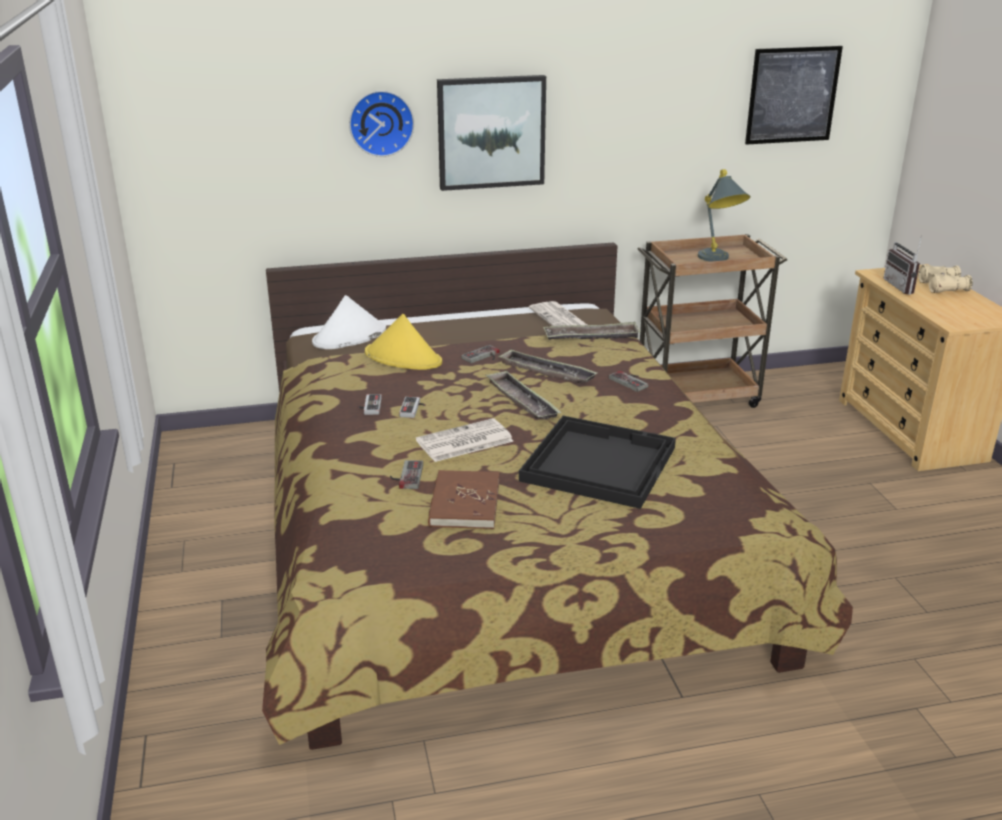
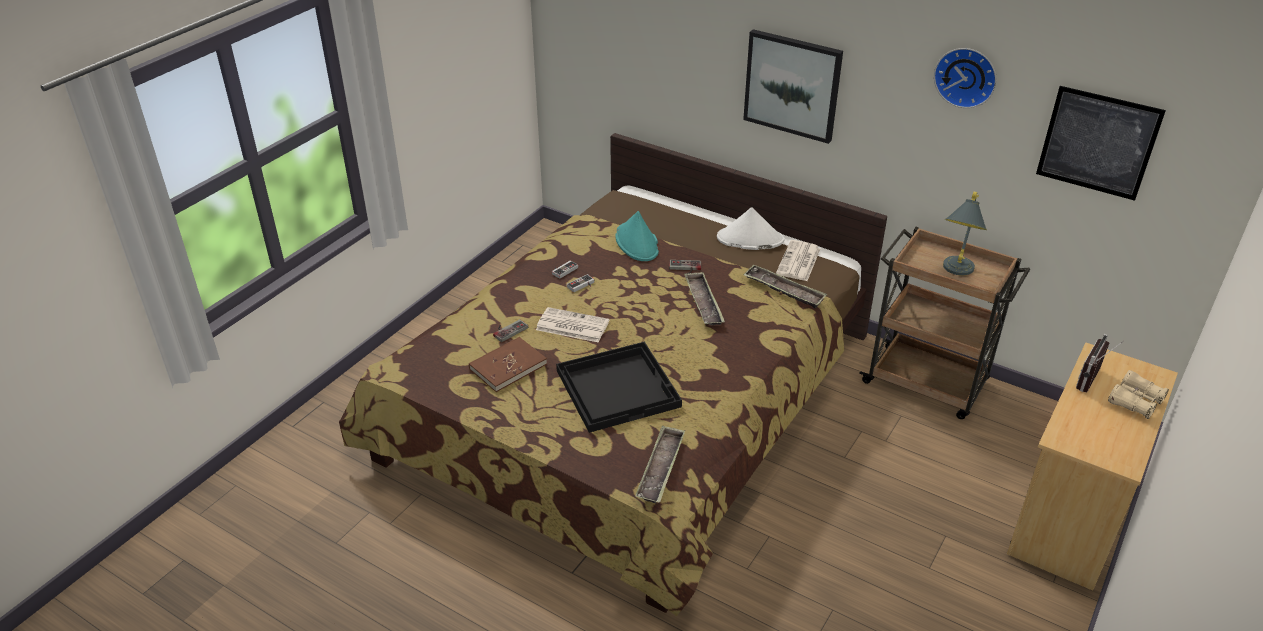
camera: 45 degrees right, 10 degrees up
white hat [312,295,386,349] -> white hat moved to [717,207,785,250]
wall clock [349,91,414,157] -> wall clock moved to [934,48,997,108]
yellow hat [365,314,442,370] -> turquoise hat [616,211,659,261]
tray [485,370,562,419] -> tray moved to [635,425,685,504]
game controller [609,371,648,392] -> none

